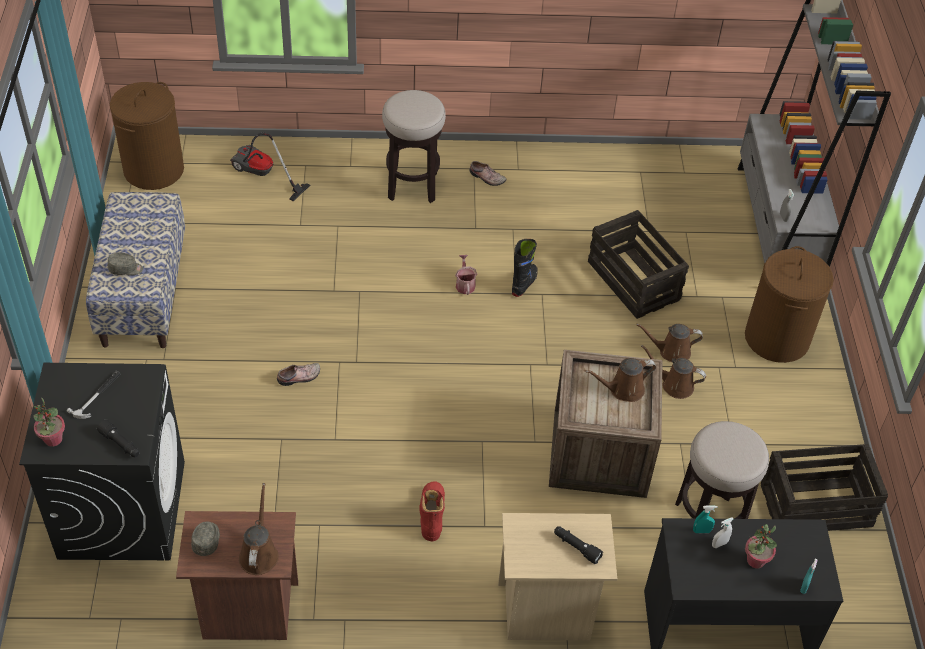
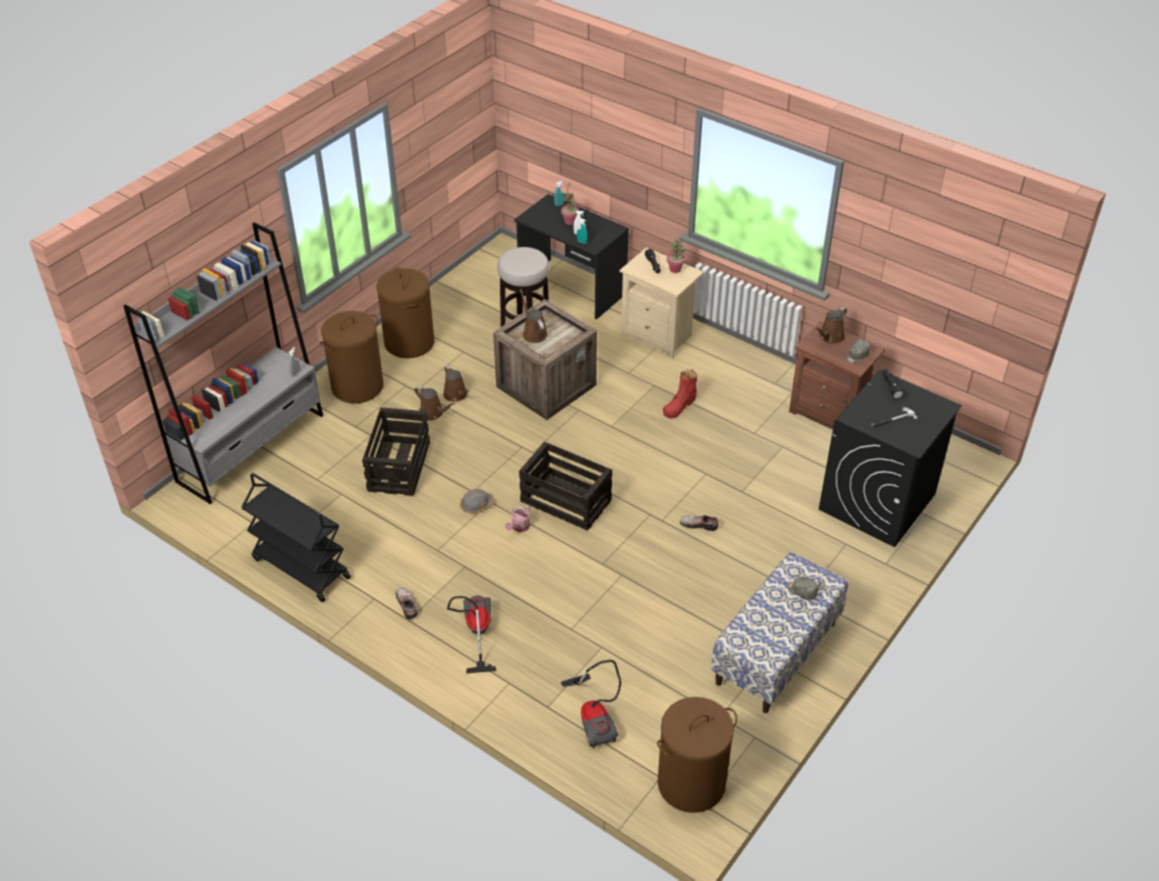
camera: 140 degrees left, 5 degrees down
potted plant [34,398,65,447] -> potted plant moved to [667,239,685,273]
stool [382,90,446,203] -> vacuum cleaner [447,595,496,674]
black boot [512,239,538,297] -> grey hard hat [460,489,494,513]
brown watering can [585,358,656,402] -> brown watering can turned 135 degrees counterclockwise [520,289,548,343]
crate [761,444,888,531] -> crate moved to [519,441,612,531]
none -> black cart [241,473,351,602]
none -> brown laundry basket [376,268,435,358]

